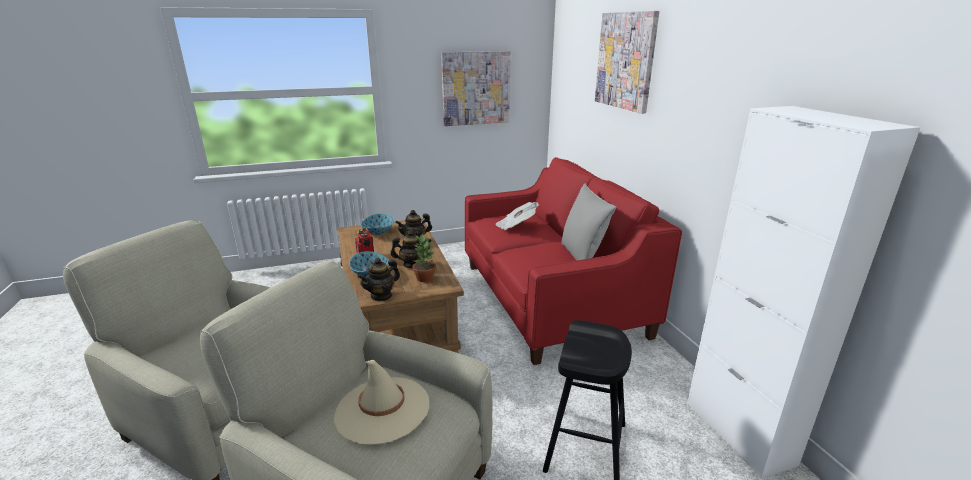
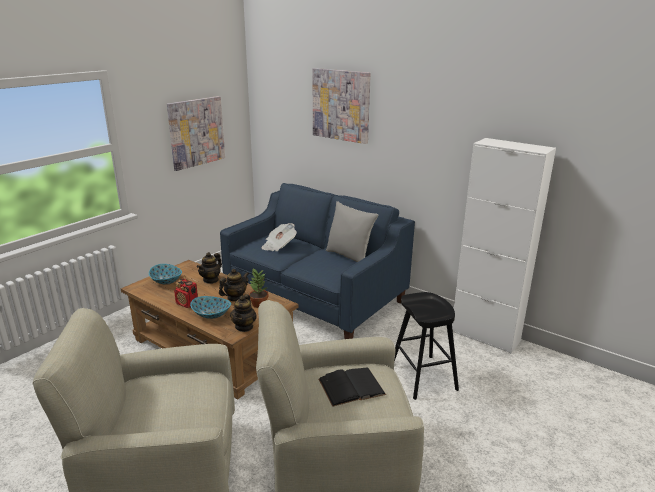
camera: 35 degrees left, 0 degrees up
beige hat [334,360,429,445] -> black book [319,368,386,407]
red sofa [465,157,682,365] -> blue sofa [220,183,415,339]

